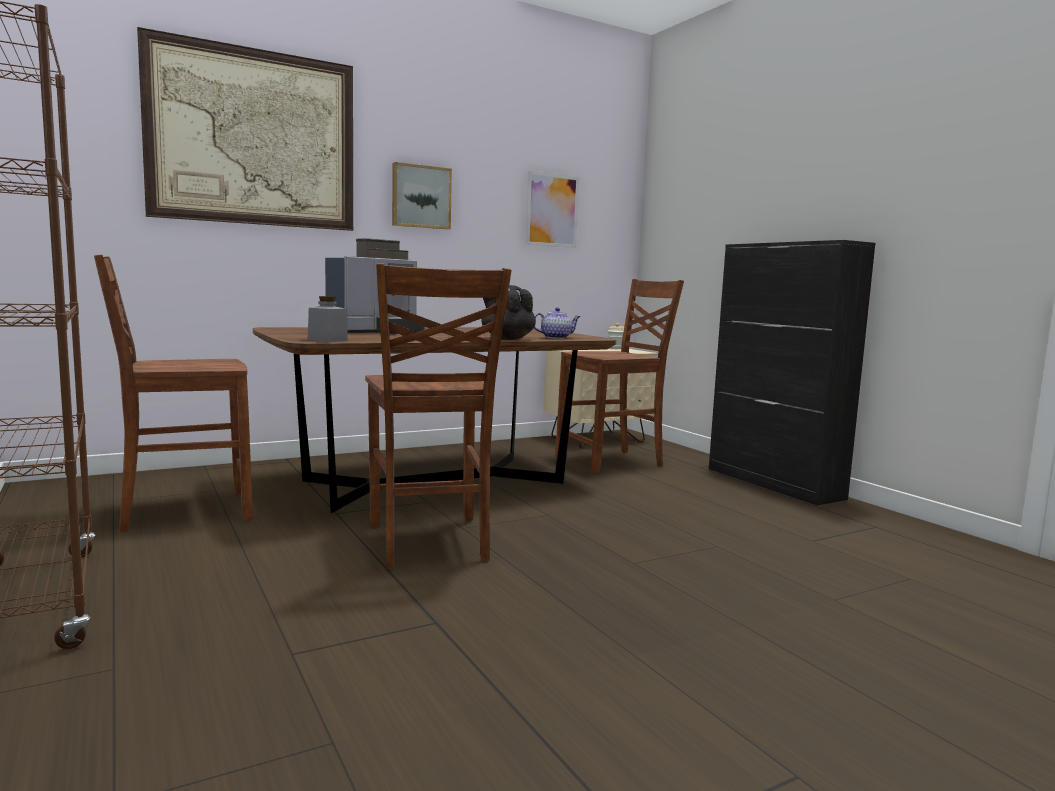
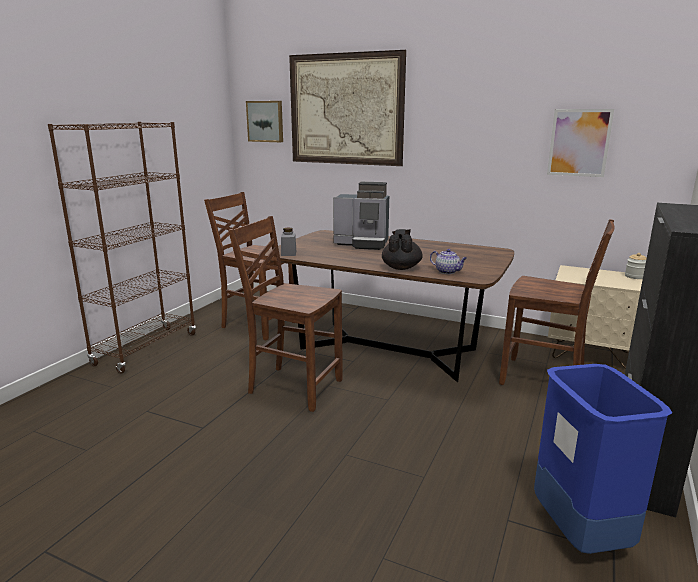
camera: 55 degrees right, 10 degrees up
brown chair [365,263,511,569] -> brown chair turned 75 degrees clockwise [228,216,343,412]
picture [392,162,452,229] -> picture moved to [246,101,283,142]
none -> blue trash can [534,364,672,554]

